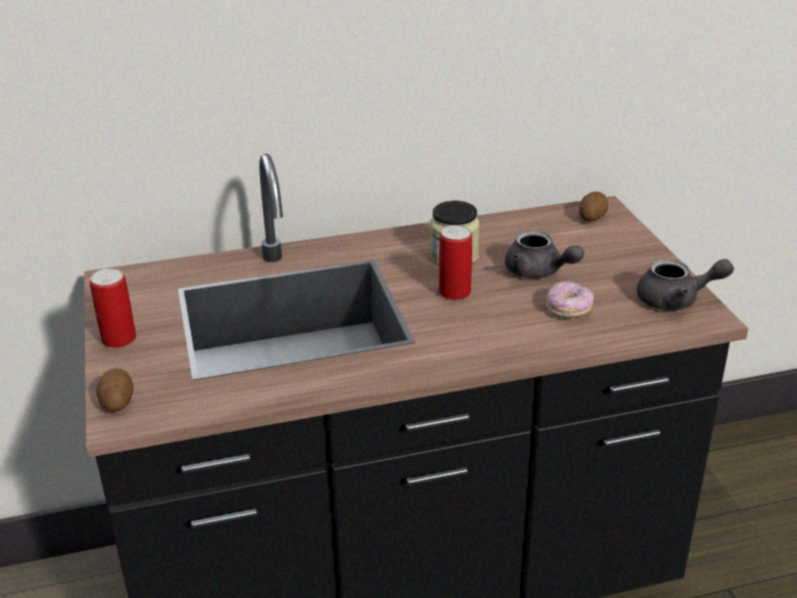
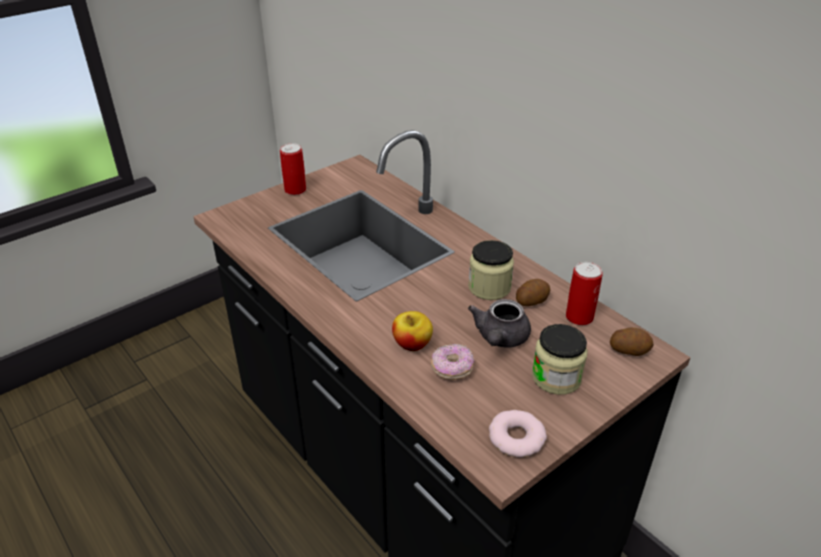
camera: 65 degrees right, 5 degrees up
potato [96,368,134,412] -> potato moved to [516,279,551,306]
can [439,225,472,300] -> can moved to [566,262,603,325]
grey teapot [637,259,734,310] -> donut [489,410,547,457]
none -> apple [392,311,433,351]
none -> jar [532,324,588,395]

